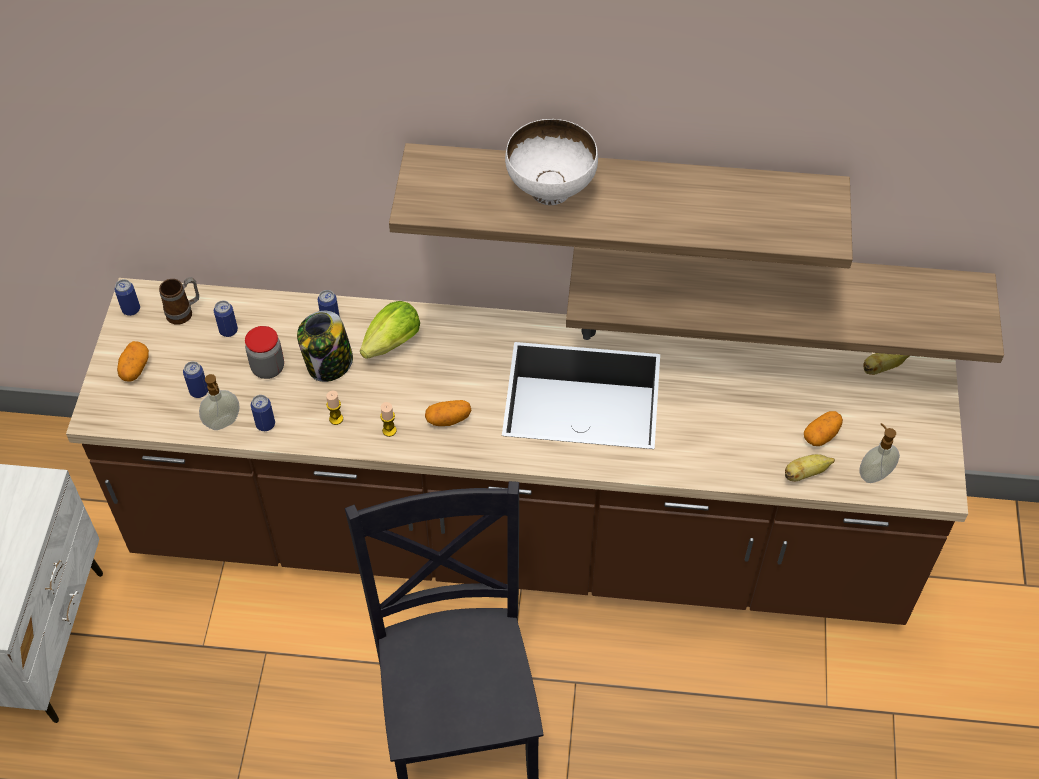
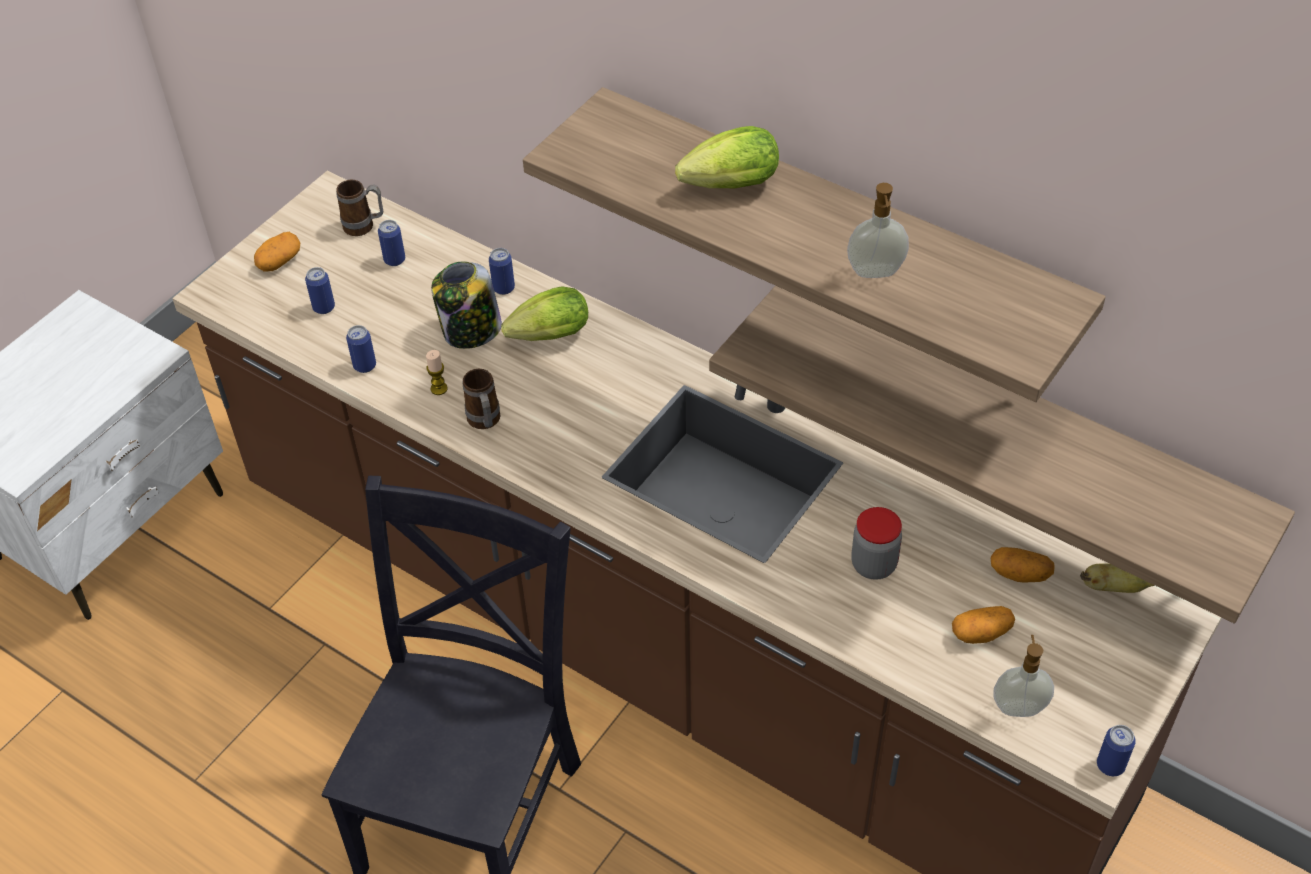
camera: 30 degrees right, 5 degrees down
can [114,279,140,316] -> can moved to [1097,725,1136,776]
soap dispenser [199,374,239,430] -> soap dispenser moved to [847,183,909,278]
jar [245,326,284,379] -> jar moved to [851,507,902,580]
candle [380,402,397,437] -> mug [462,369,500,429]
potato [425,400,472,426] -> potato moved to [991,547,1055,583]
white bowl [505,119,598,205] -> lettuce [675,126,779,188]
banana [785,454,835,481] -> none

